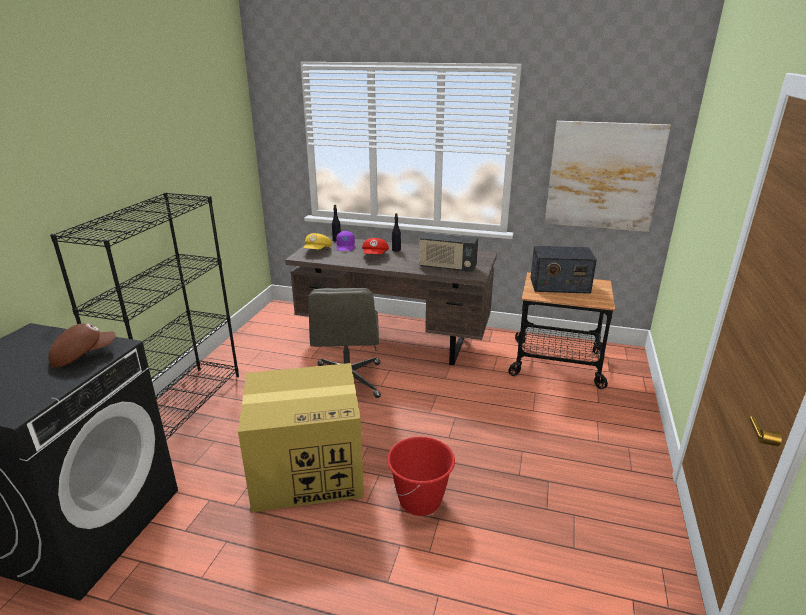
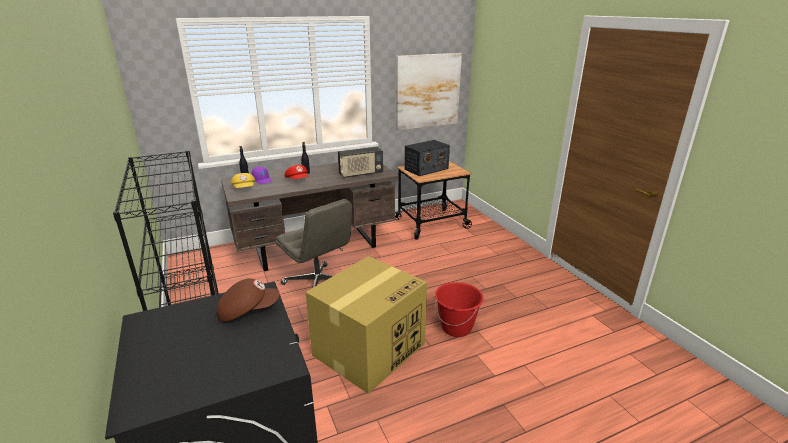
camera: 40 degrees left, 0 degrees up
brown cap [48,323,115,368] -> brown cap turned 60 degrees clockwise [217,278,280,322]

